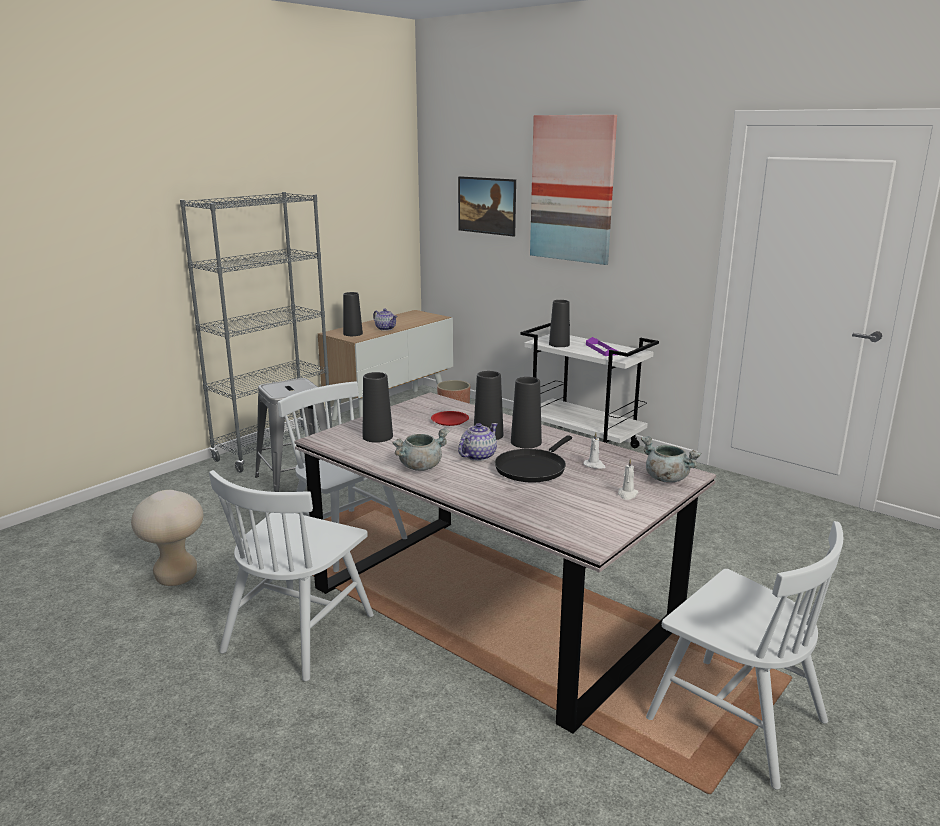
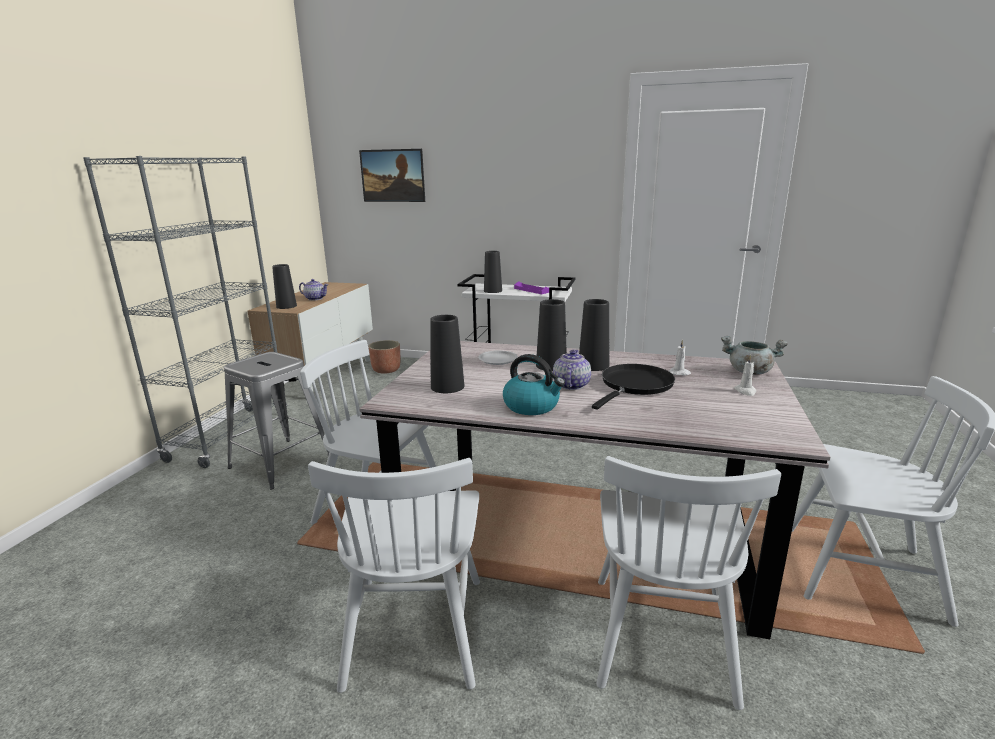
camera: 25 degrees left, 0 degrees up
beige stool [131,490,203,586] -> none
grey cooking pot [392,428,449,471] -> kettle [503,354,565,415]
red plate [431,411,469,426] -> white plate [478,350,518,365]
black frying pan [495,435,572,483] -> black frying pan turned 150 degrees counterclockwise [592,364,675,410]
picture [530,115,617,265] -> none
none -> white chair [596,456,781,710]

